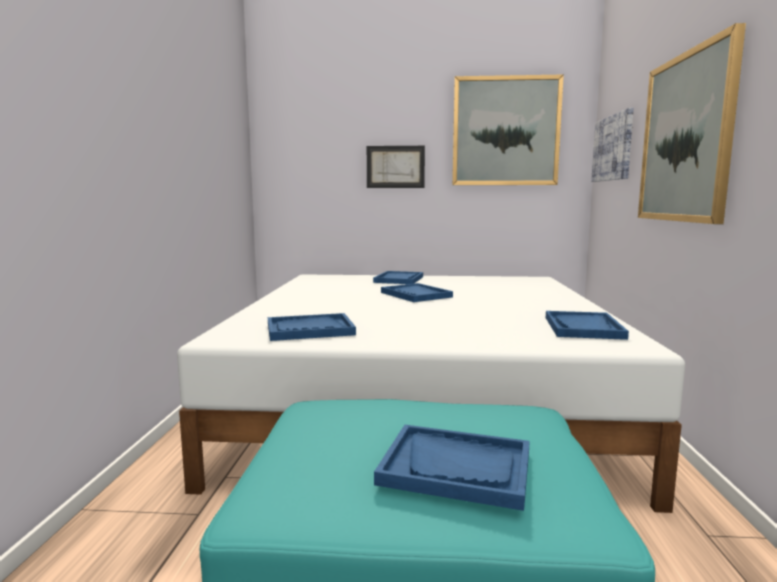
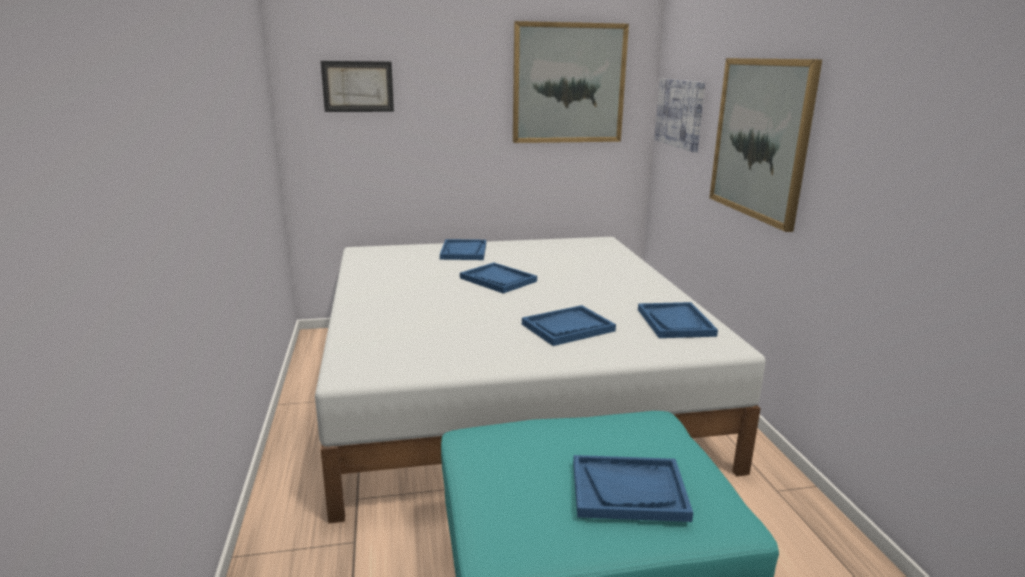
camera: 15 degrees left, 10 degrees up
blue tray [268,313,356,341] -> blue tray moved to [522,305,616,346]
picture [367,146,425,188] -> picture moved to [321,61,394,112]

